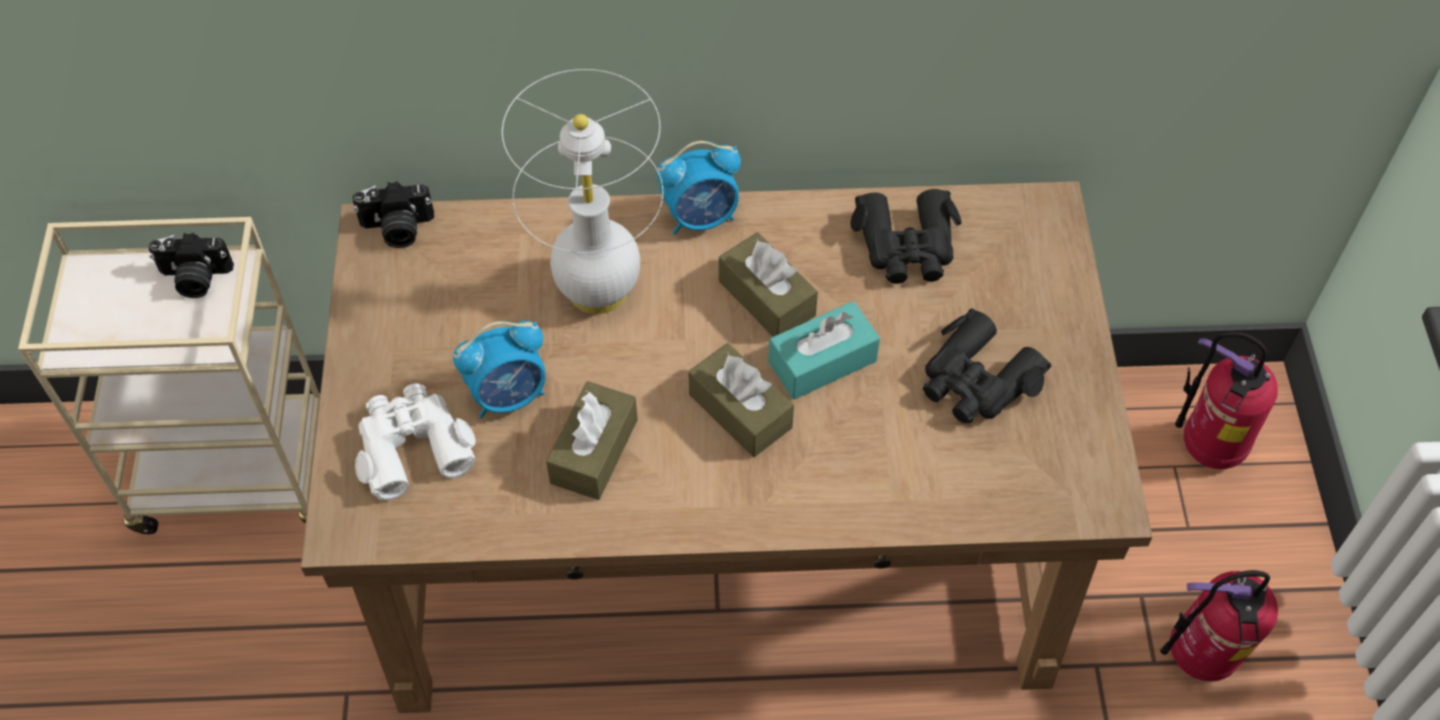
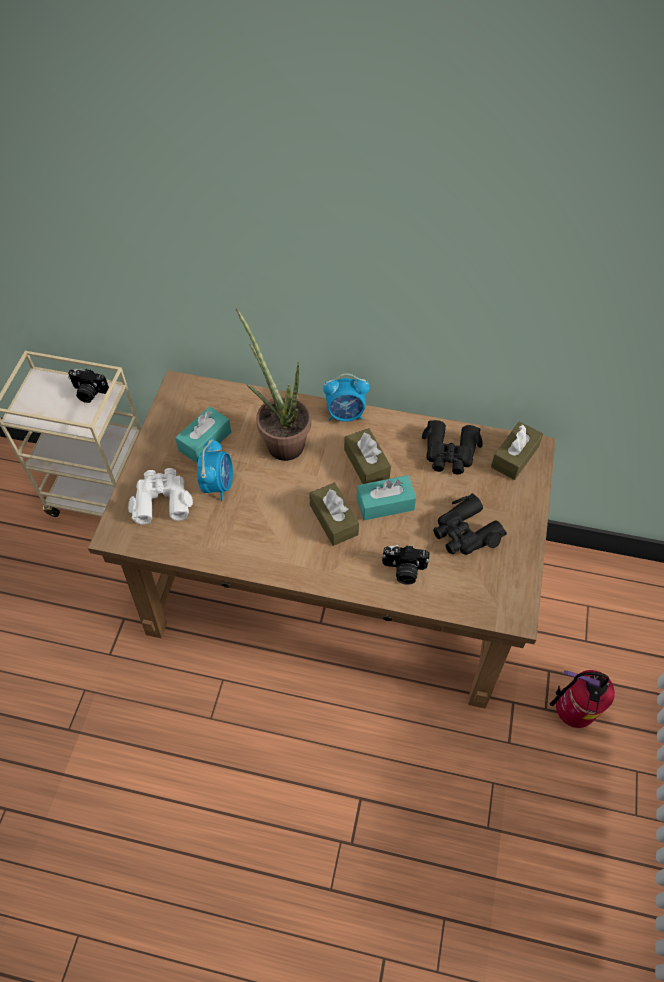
camera: 15 degrees right, 0 degrees up
camera [353,181,434,248] -> camera moved to [382,545,429,584]
alarm clock [453,321,545,418] -> alarm clock turned 75 degrees counterclockwise [197,438,233,501]
white table lamp [502,69,663,314] -> potted plant [236,309,312,461]
brown tissue box [546,381,638,500] -> brown tissue box moved to [491,422,543,480]
fire extinguisher [1175,332,1278,469] -> none
none -> turquoise tissue box [175,406,231,464]

